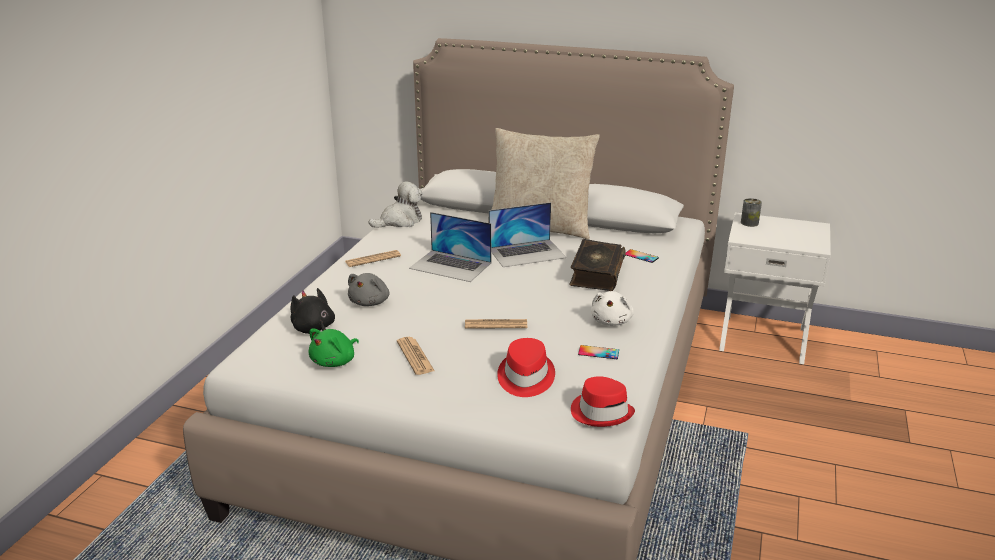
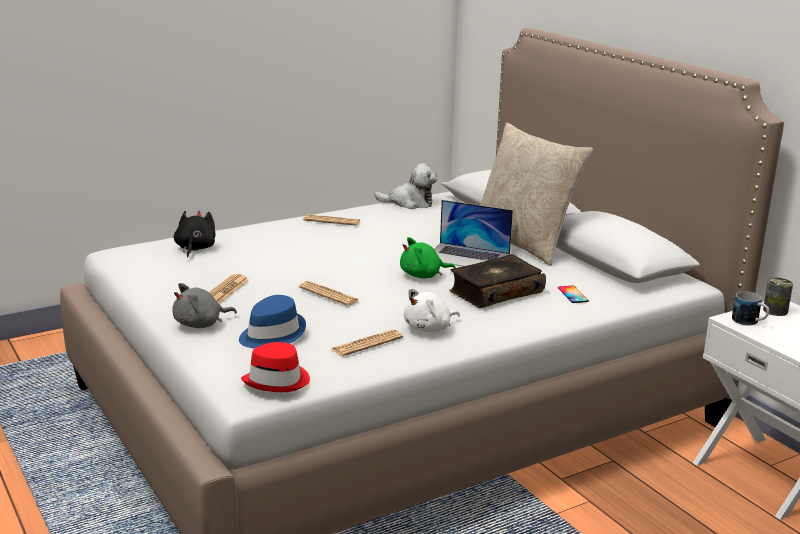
camera: 40 degrees right, 5 degrees down
green plush toy [308,329,359,367] -> green plush toy moved to [400,237,456,278]
grey plush toy [348,273,389,306] -> grey plush toy moved to [172,283,237,328]
laptop [409,212,491,282] -> none
red hat [497,338,555,397] -> blue hat [239,295,306,349]
phone [578,345,619,359] -> newspaper [332,329,403,356]
none -> mug [732,291,769,325]

